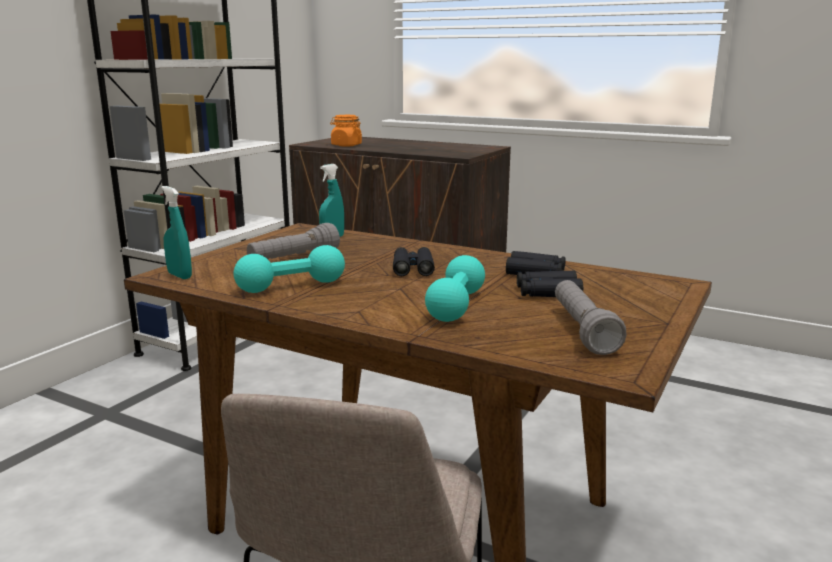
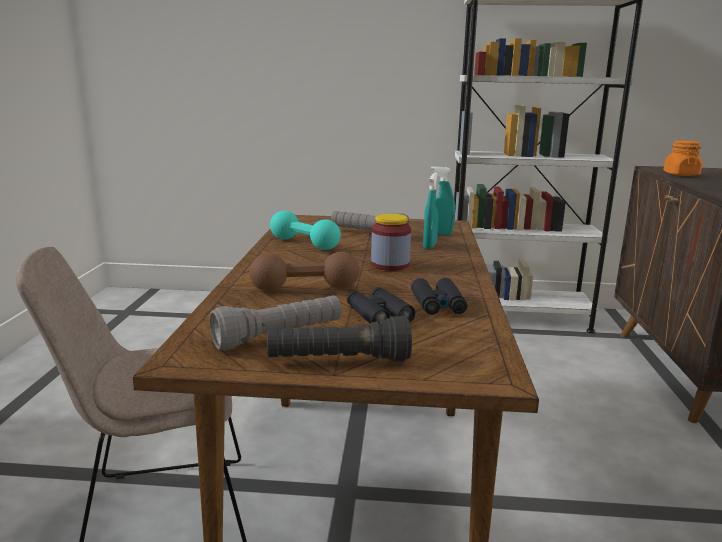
camera: 65 degrees right, 0 degrees up
turquoise spray bottle [161,186,192,279] -> turquoise spray bottle moved to [423,172,438,249]
black binoculars [393,247,435,276] -> jar [371,214,411,271]
turquoise dumbbell [425,255,485,322] -> brown dumbbell [249,252,360,291]
none -> black flashlight [267,316,412,362]

